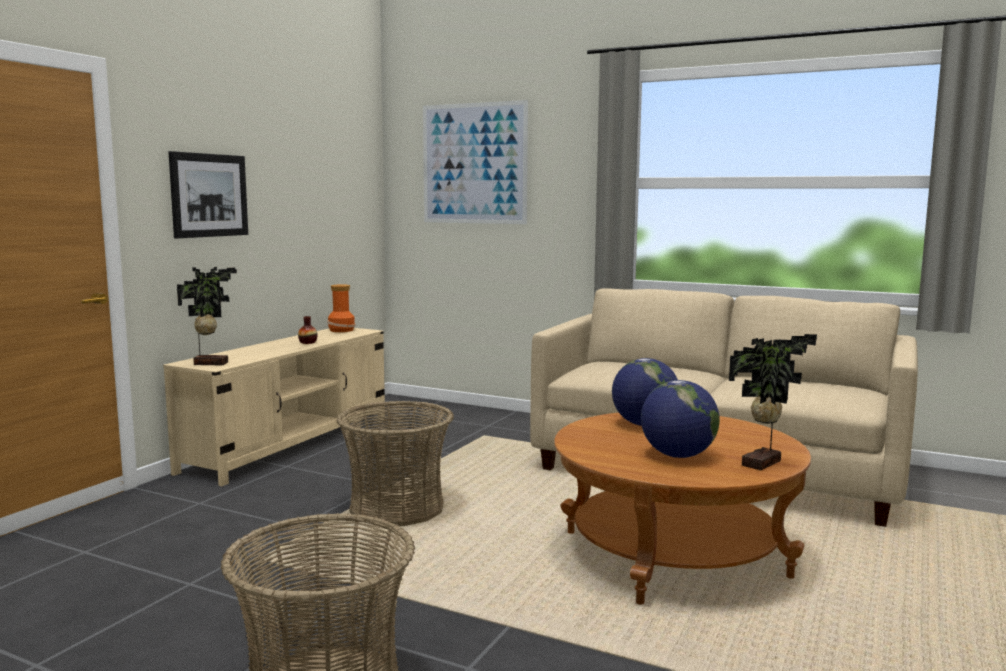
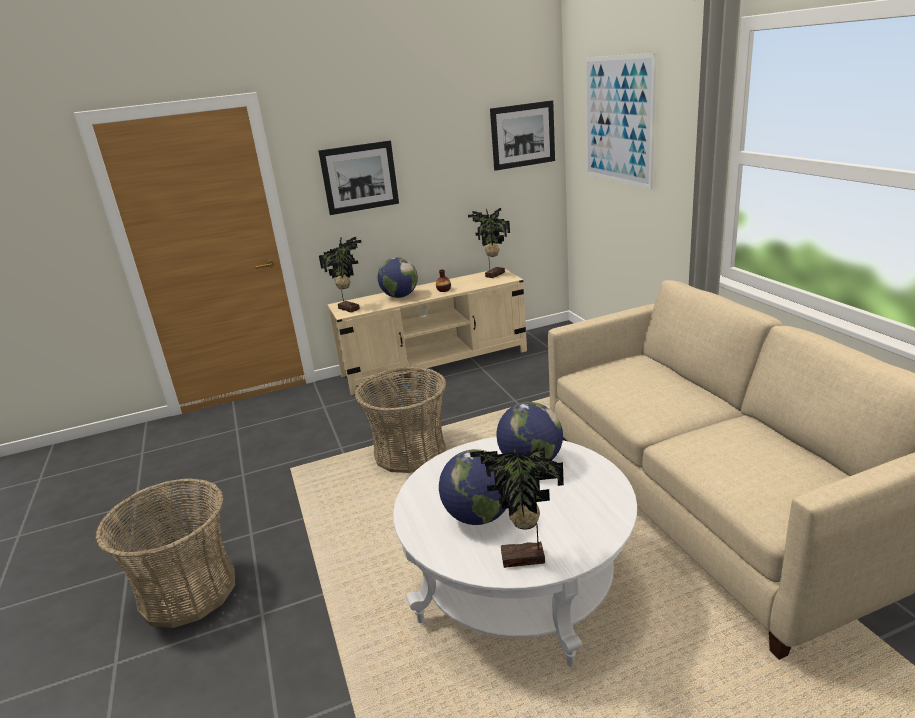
camera: 45 degrees right, 15 degrees up
vase [327,284,356,332] -> potted plant [468,208,510,278]
brown coffee table [554,412,811,605] -> white coffee table [393,437,637,666]
none -> globe [378,257,418,298]
none -> picture [490,100,555,171]

